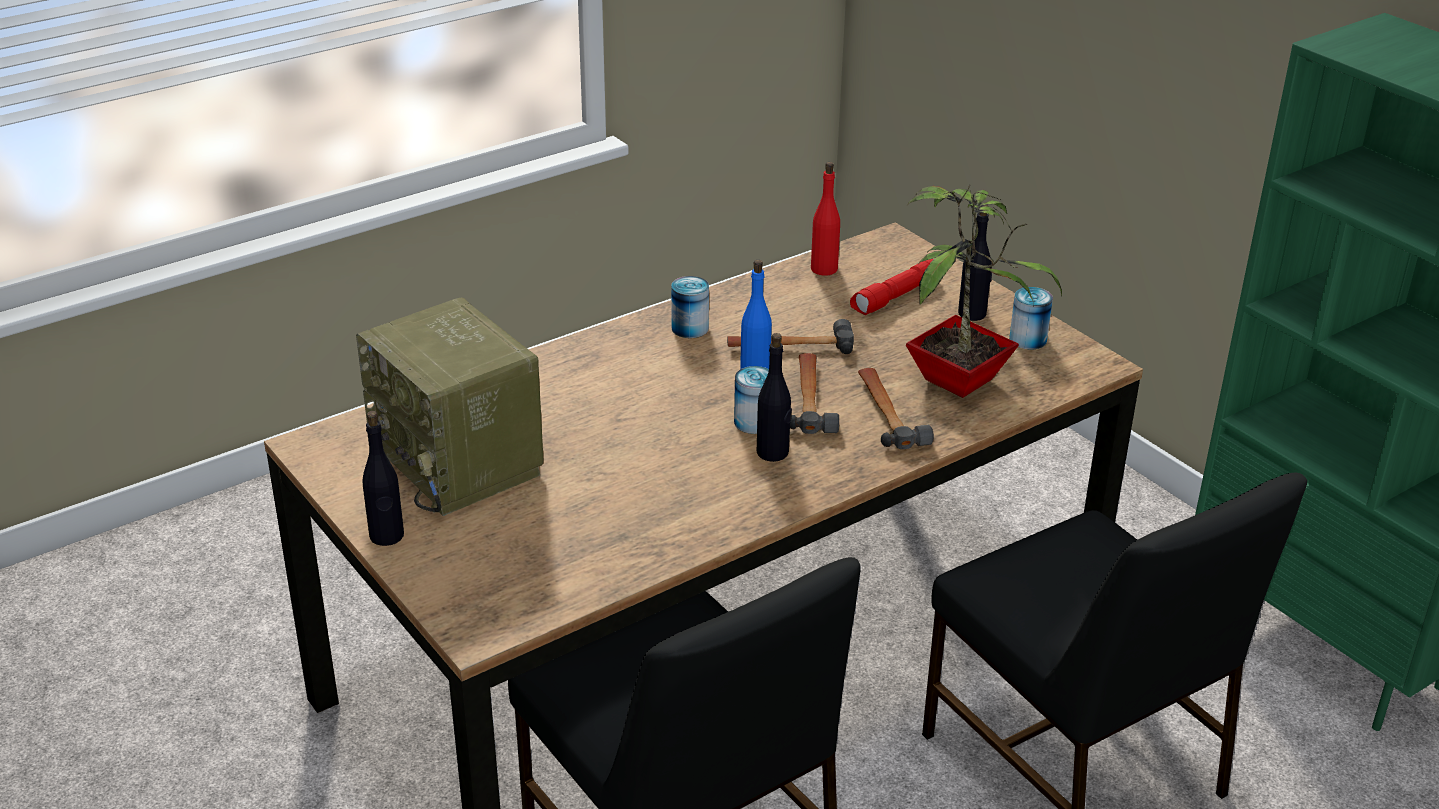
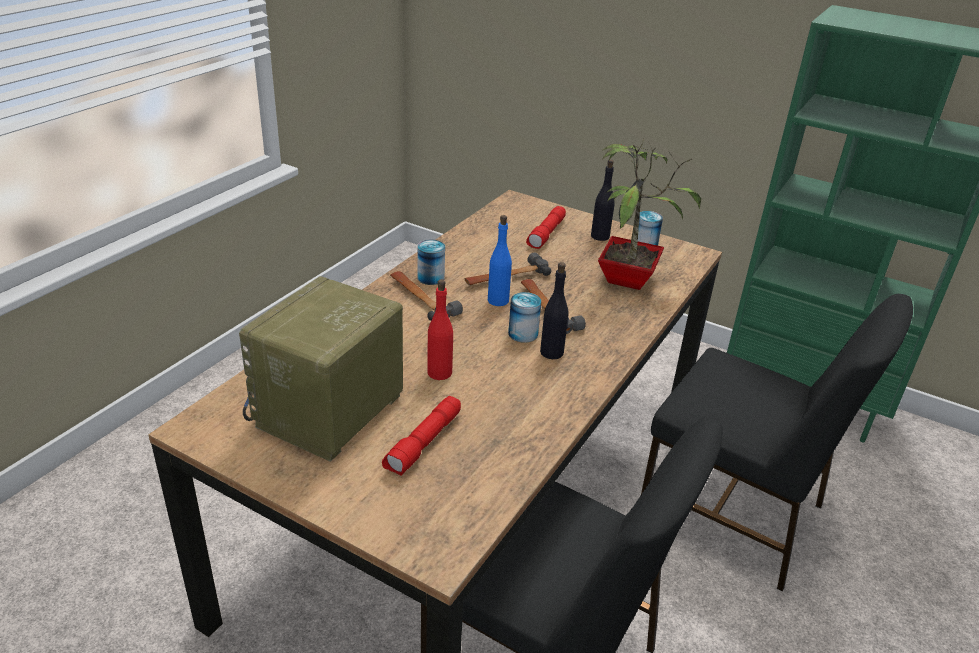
camera: 25 degrees left, 0 degrees up
radio [356,298,544,516] -> radio turned 90 degrees clockwise [239,276,403,462]
black bottle [363,411,404,546] -> none
red bottle [811,162,840,276] -> red bottle moved to [427,279,453,380]
hammer [858,368,934,449] -> hammer moved to [390,271,463,321]
none -> red flashlight [382,396,461,476]

